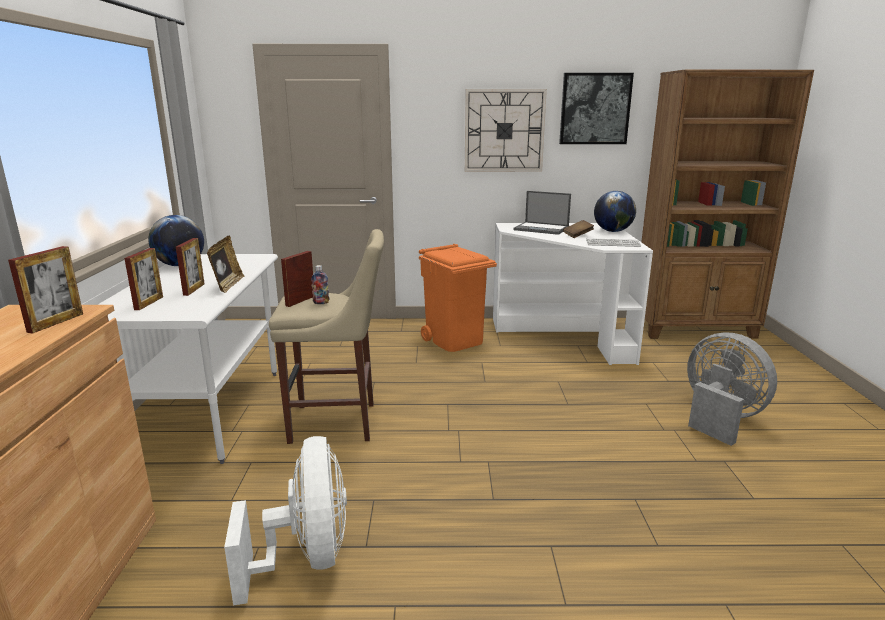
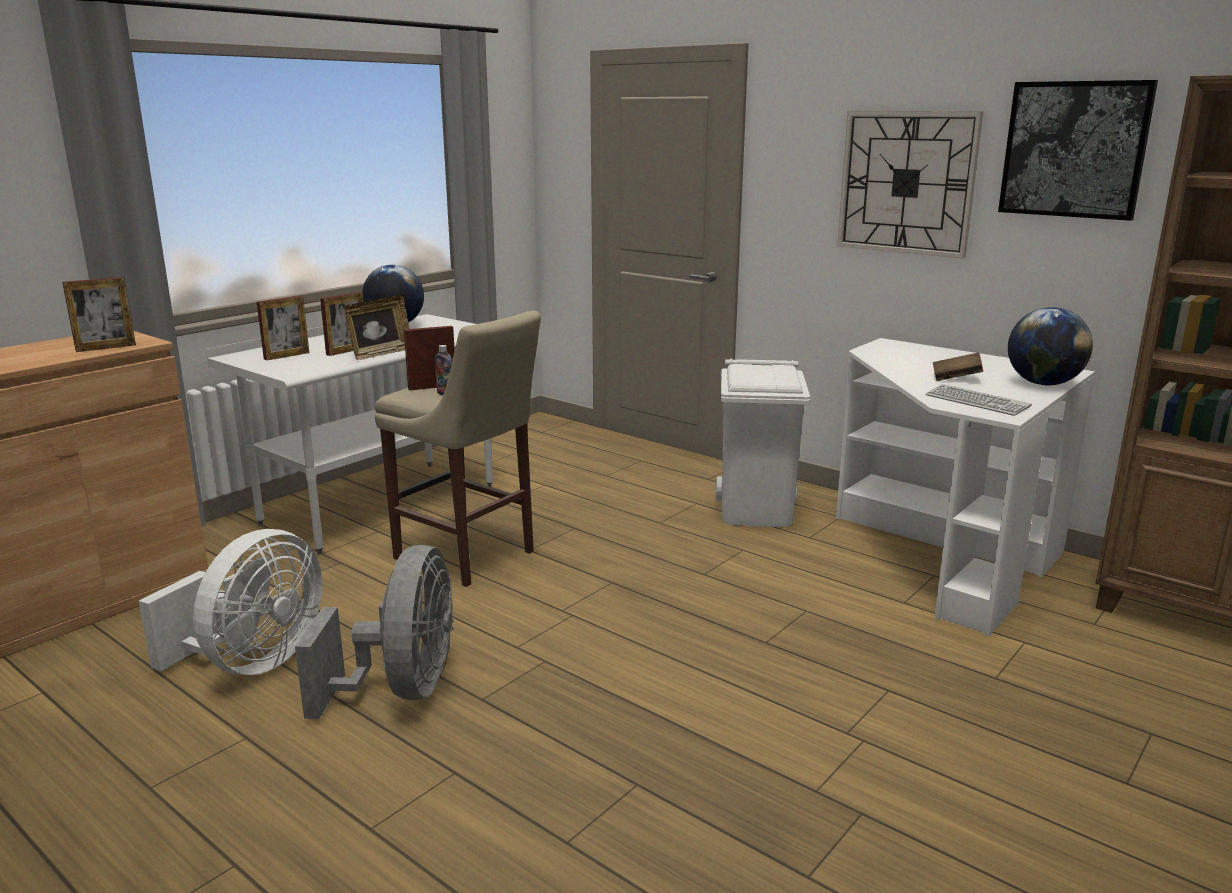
camera: 40 degrees right, 0 degrees up
orange trash can [419,244,497,352] -> white trash can [715,358,810,527]
laptop [513,191,571,235] -> none
grey fan [687,332,777,446] -> grey fan moved to [295,545,454,719]

